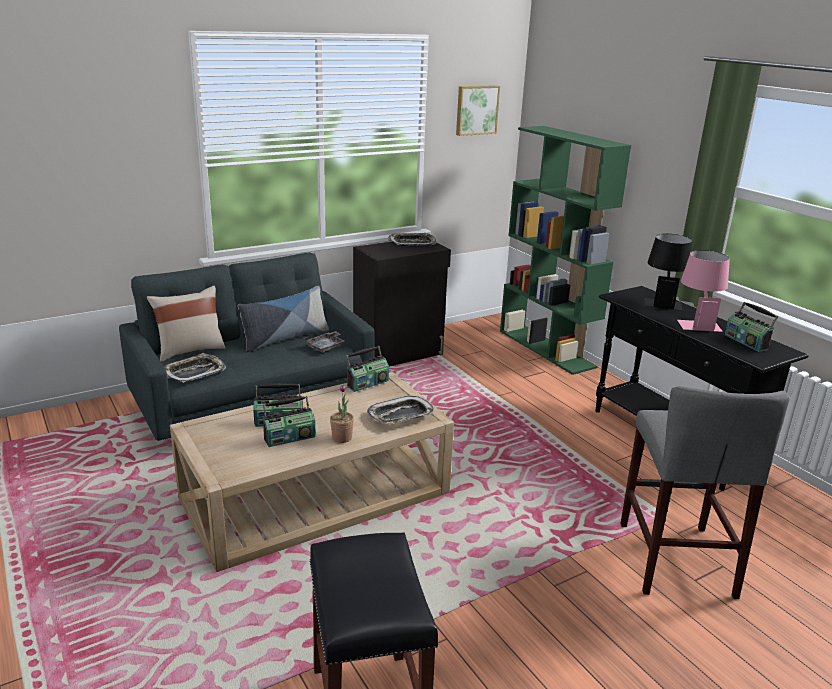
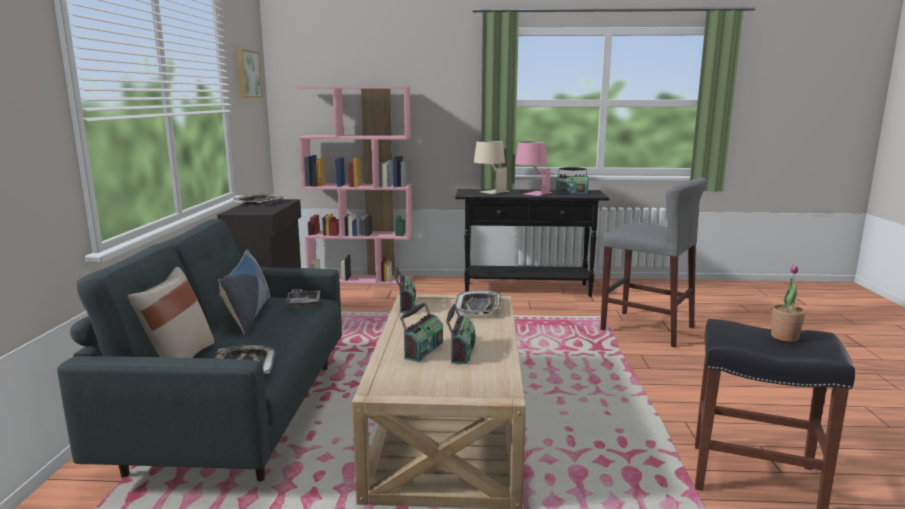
camera: 55 degrees left, 10 degrees down
potted plant [330,385,354,443] -> potted plant moved to [771,265,806,342]
green bookcase [500,126,631,375] -> pink bookcase [295,86,413,285]
black table lamp [644,234,692,311] -> beige table lamp [474,140,509,194]

